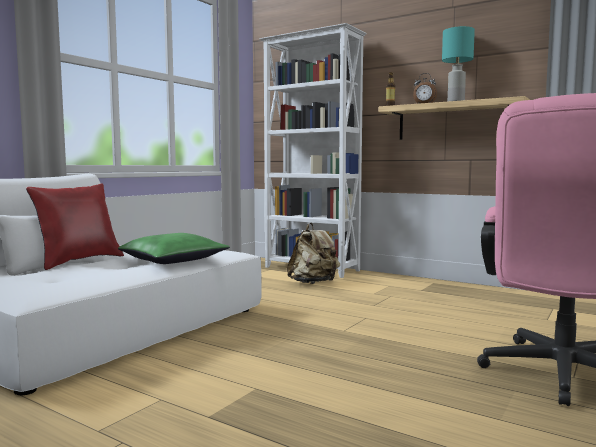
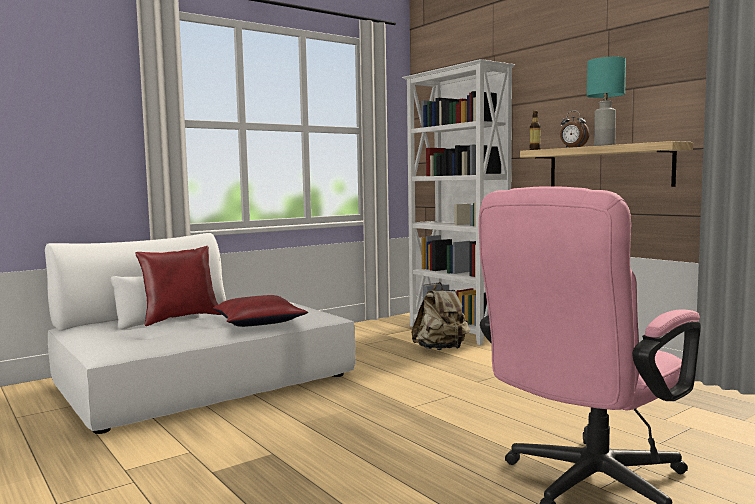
camera: 20 degrees right, 0 degrees up
green pillow [118,233,230,264] -> red pillow [213,295,308,327]

